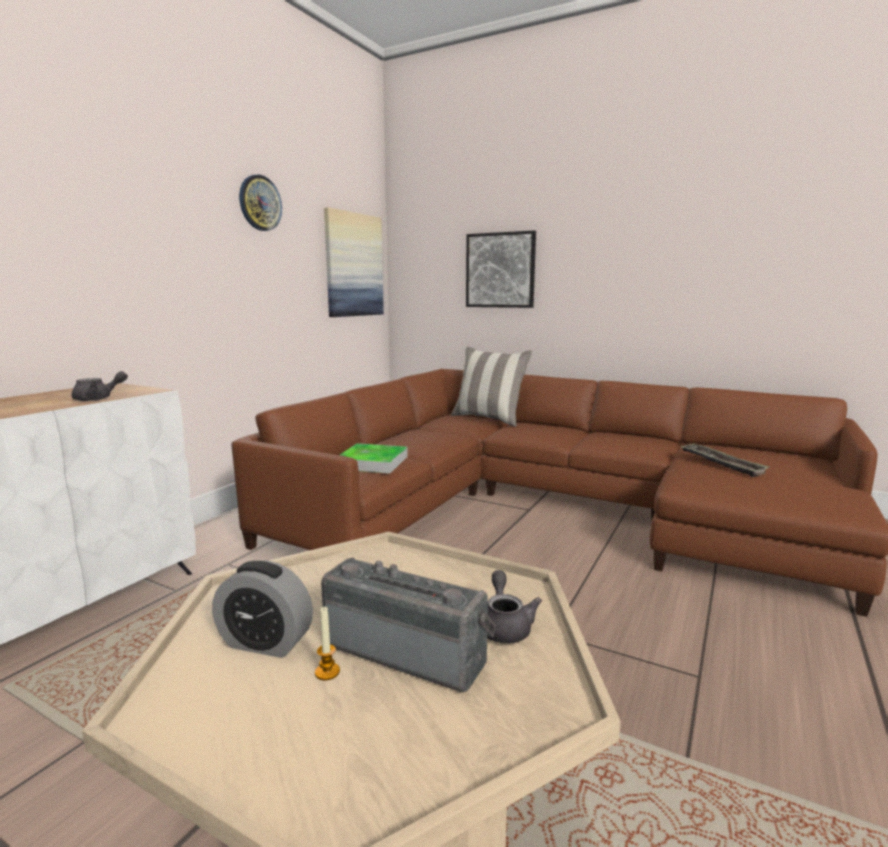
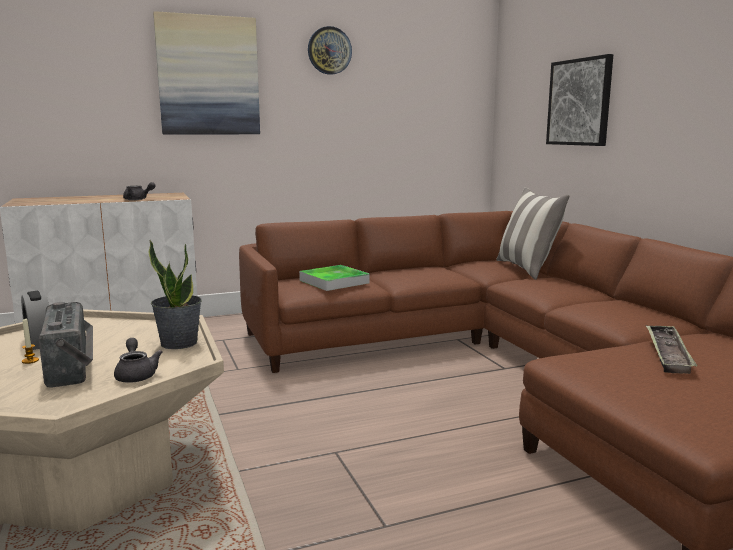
camera: 40 degrees right, 0 degrees up
picture [324,207,384,317] -> picture moved to [153,11,260,135]
grey teapot [487,570,542,643] -> grey teapot turned 60 degrees counterclockwise [114,338,162,383]
none -> potted plant [148,240,202,349]

